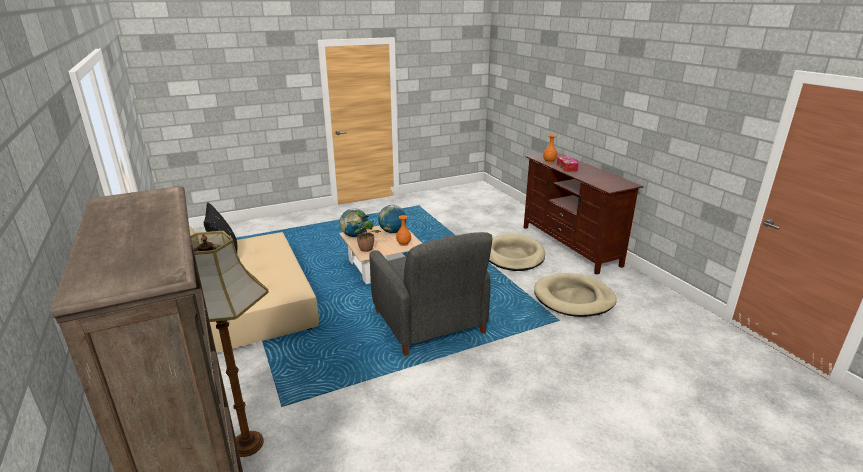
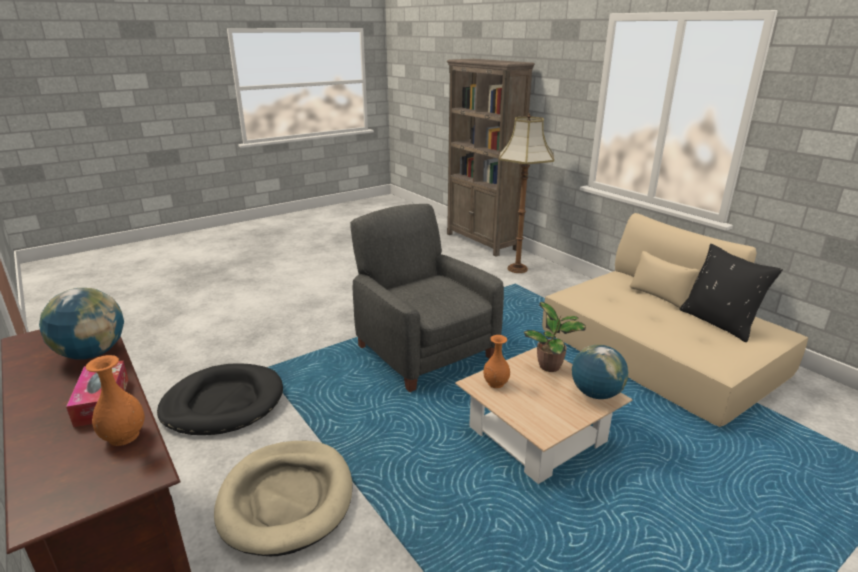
camera: 170 degrees right, 0 degrees up
globe [378,205,406,233] -> globe moved to [39,288,124,359]
beige dog bed [534,273,617,317] -> black dog bed [157,364,283,435]

